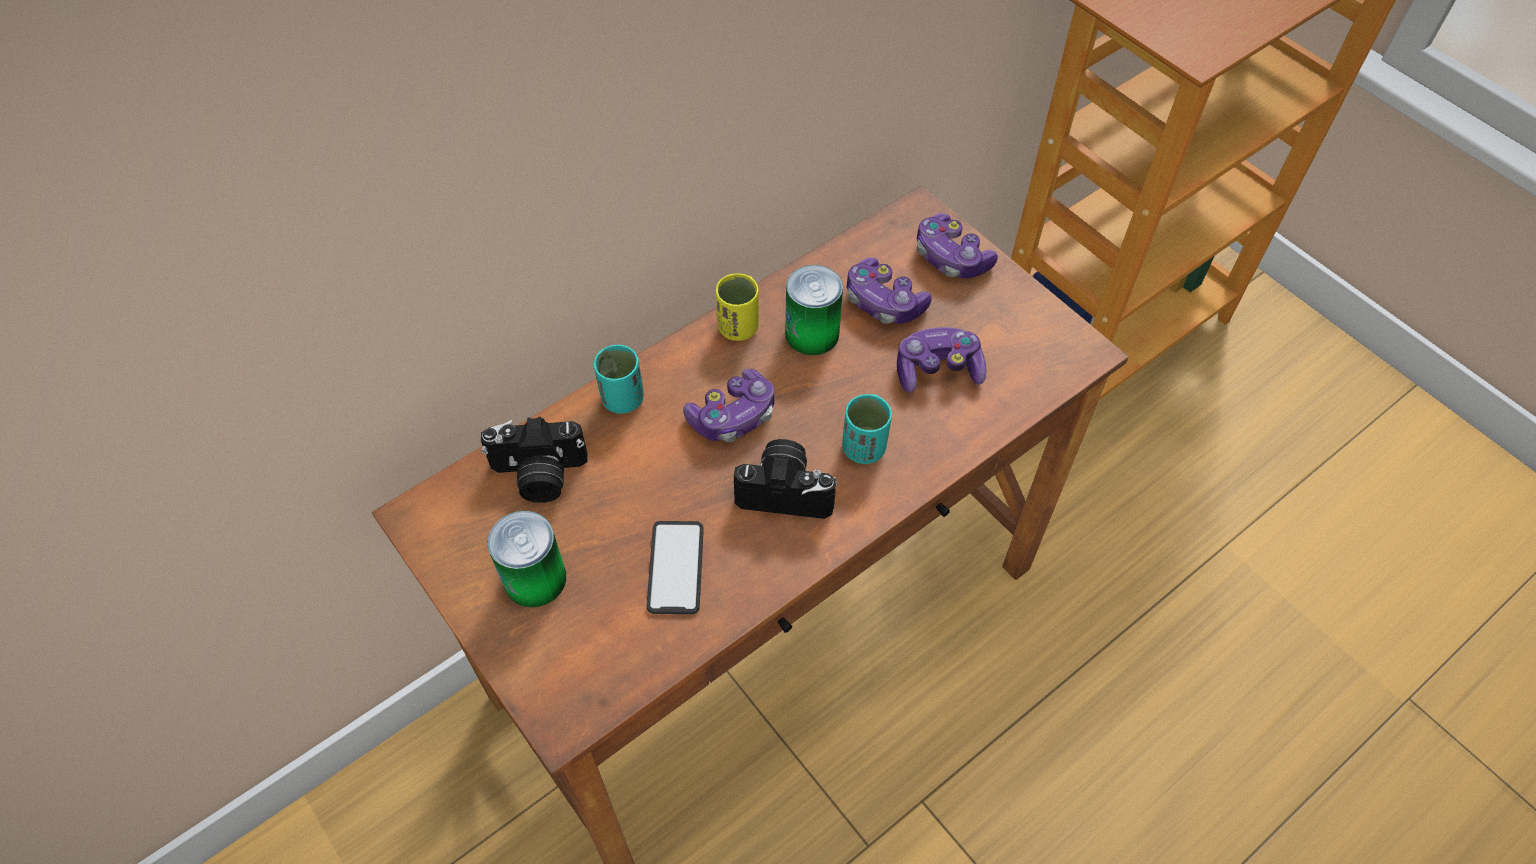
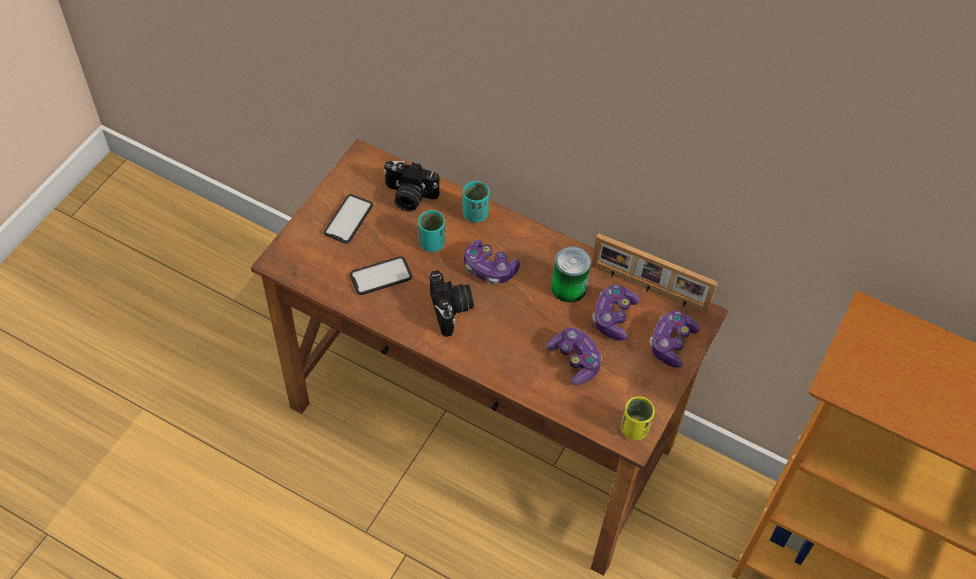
camera: 65 degrees right, 0 degrees up
camera [481,417,588,503] -> camera turned 45 degrees counterclockwise [383,161,439,212]
can [488,511,566,608] -> phone [324,194,373,243]
yellow cup [716,273,759,341] -> yellow cup moved to [621,396,655,440]
turquoise cup [842,394,892,464] -> turquoise cup moved to [418,210,445,252]
none -> picture frame [591,233,718,314]

